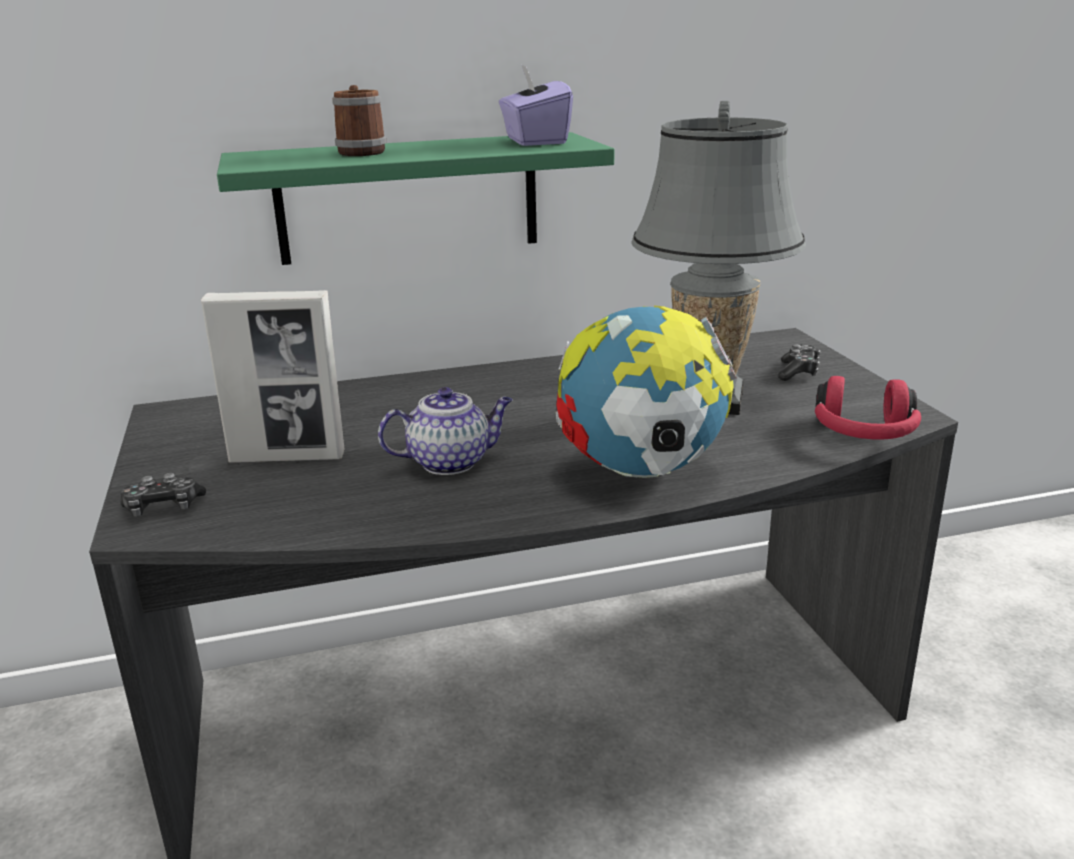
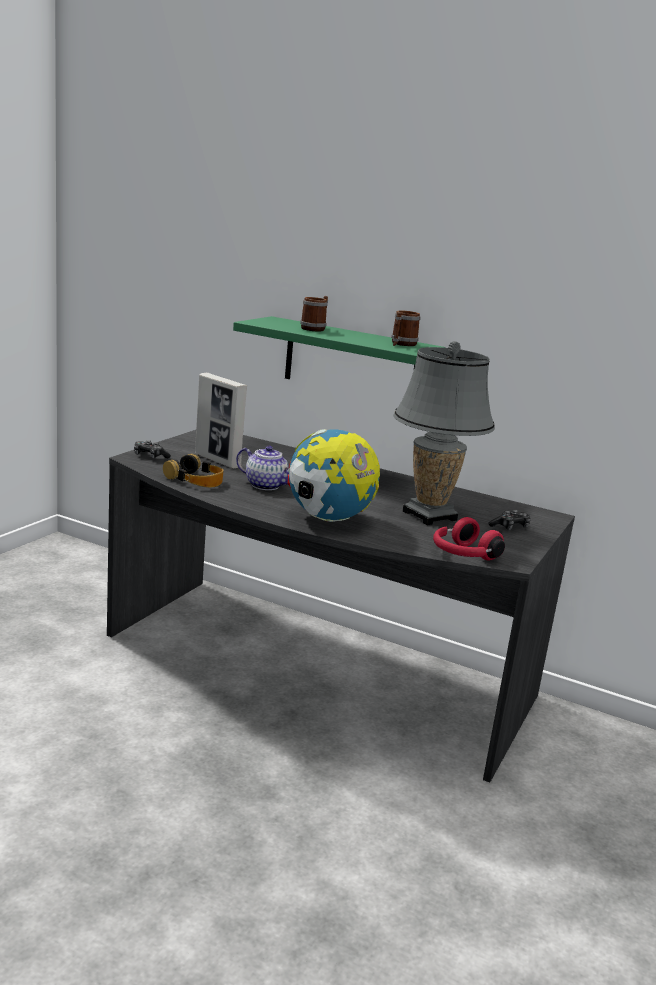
camera: 40 degrees right, 5 degrees down
purple tissue box [499,64,573,146] -> mug [391,310,420,346]
none -> headphones [163,454,224,487]

